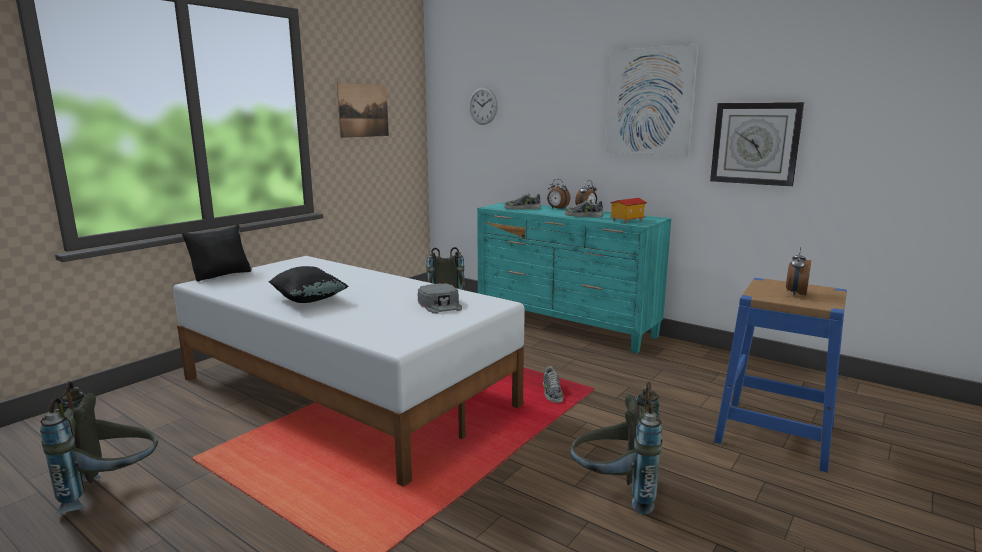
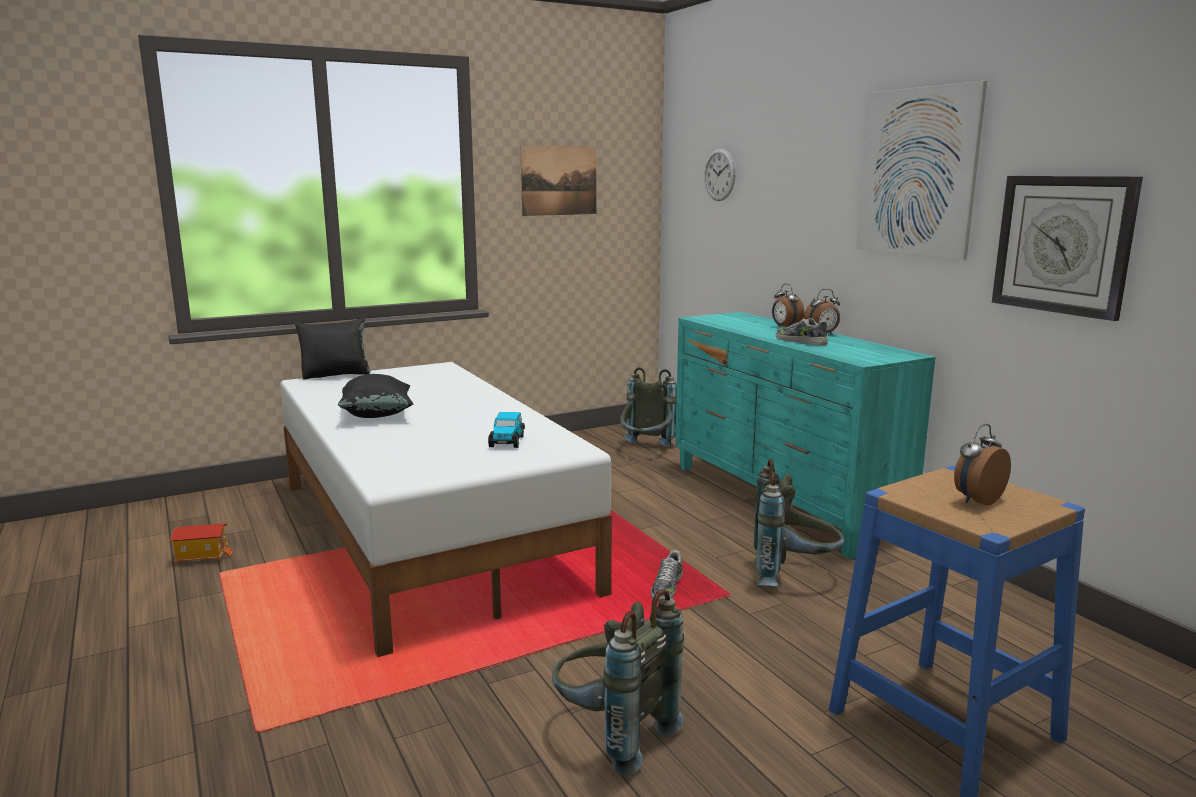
camera: 25 degrees right, 0 degrees up
grey backpack [40,381,158,513] -> grey backpack moved to [754,459,844,586]
grey cap [418,283,462,314] -> toy car [488,412,525,448]
shoe [504,193,541,209] -> none
toy house [610,198,647,223] -> toy house moved to [170,523,233,565]

